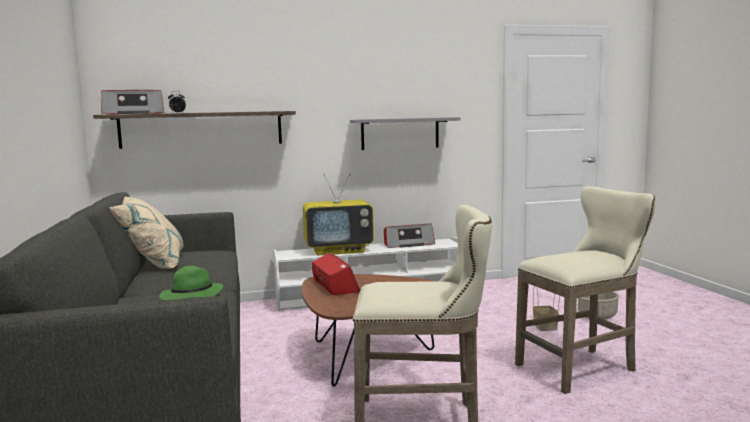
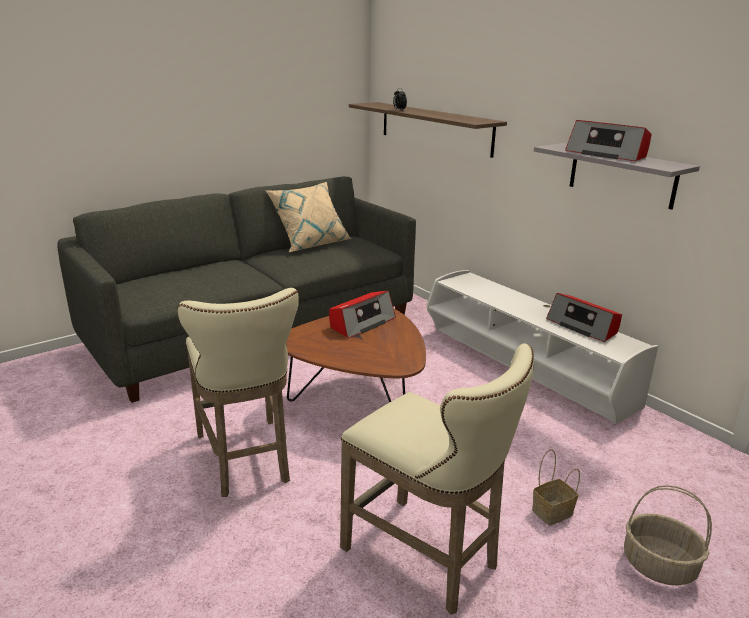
camera: 65 degrees right, 15 degrees up
radio [101,90,164,114] -> radio moved to [565,120,652,161]
green hat [159,266,224,300] -> none
television [303,174,374,255] -> none

